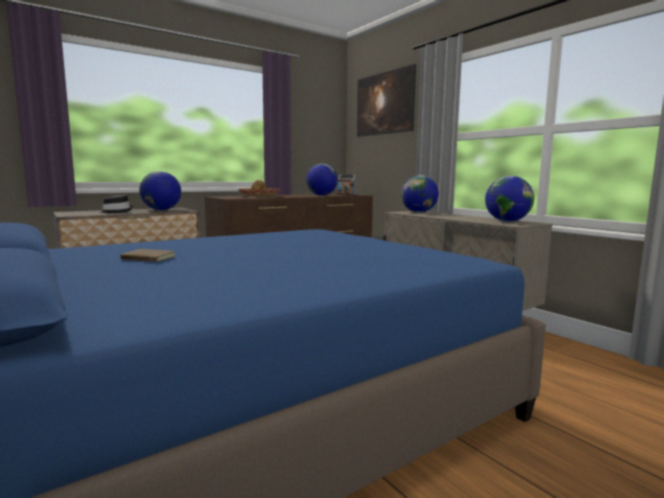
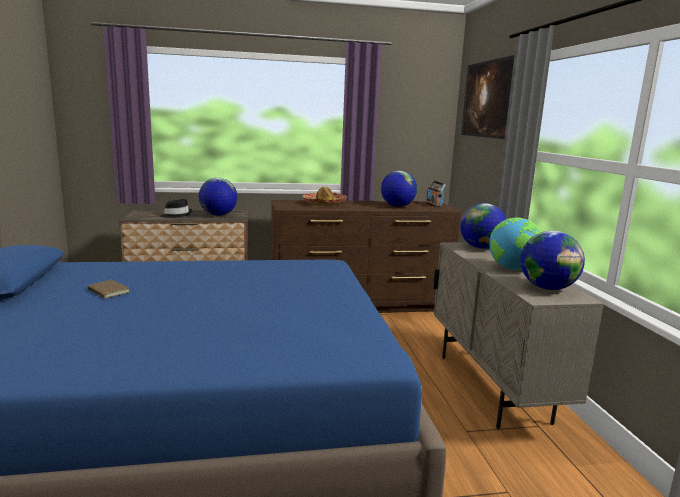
camera: 25 degrees right, 5 degrees up
none -> globe [489,218,541,270]

